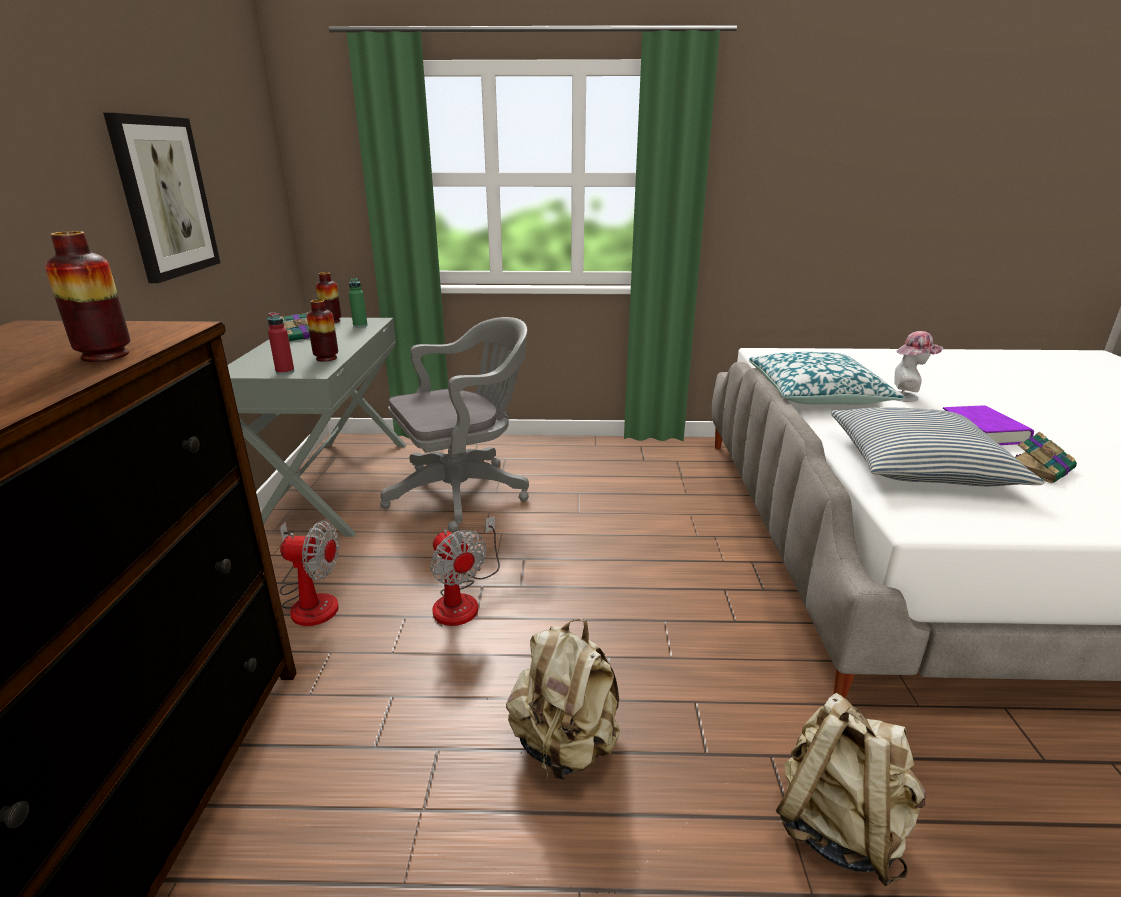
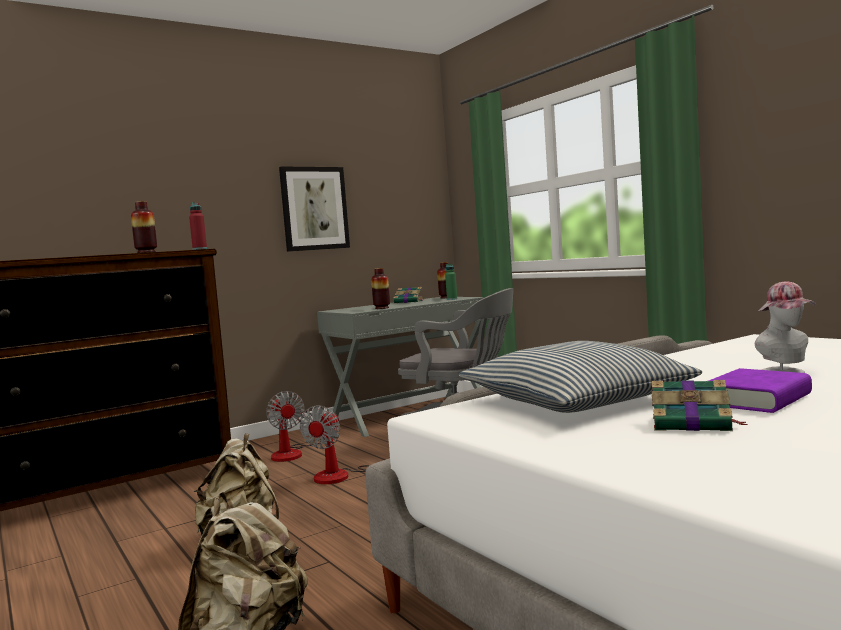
camera: 55 degrees right, 20 degrees down
red bottle [268,312,295,375] -> red bottle moved to [189,203,207,250]
pillow [749,352,905,405] -> none

